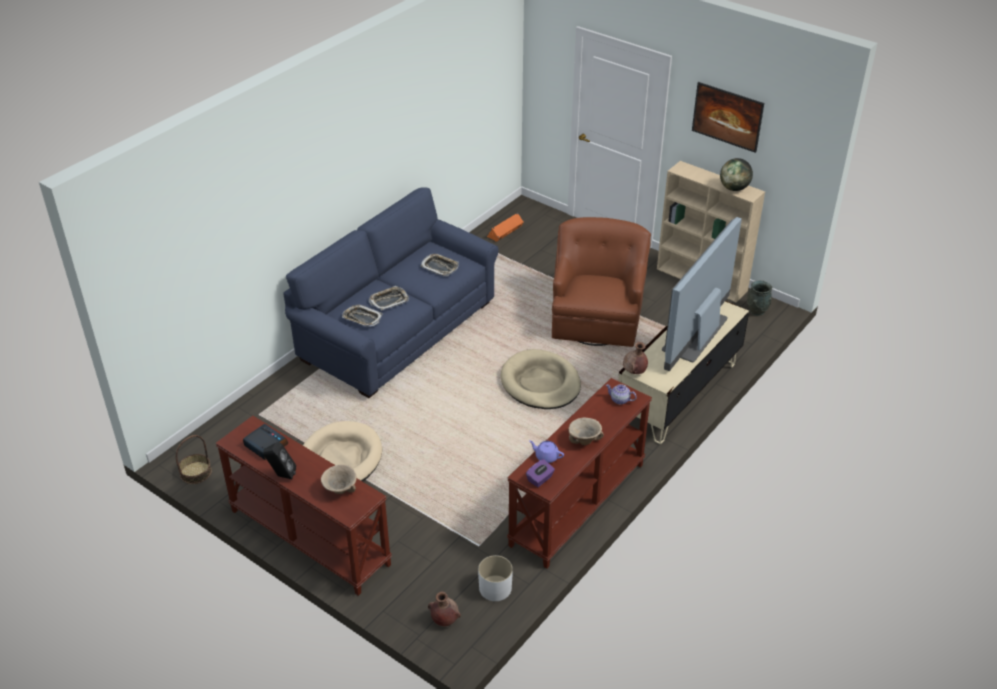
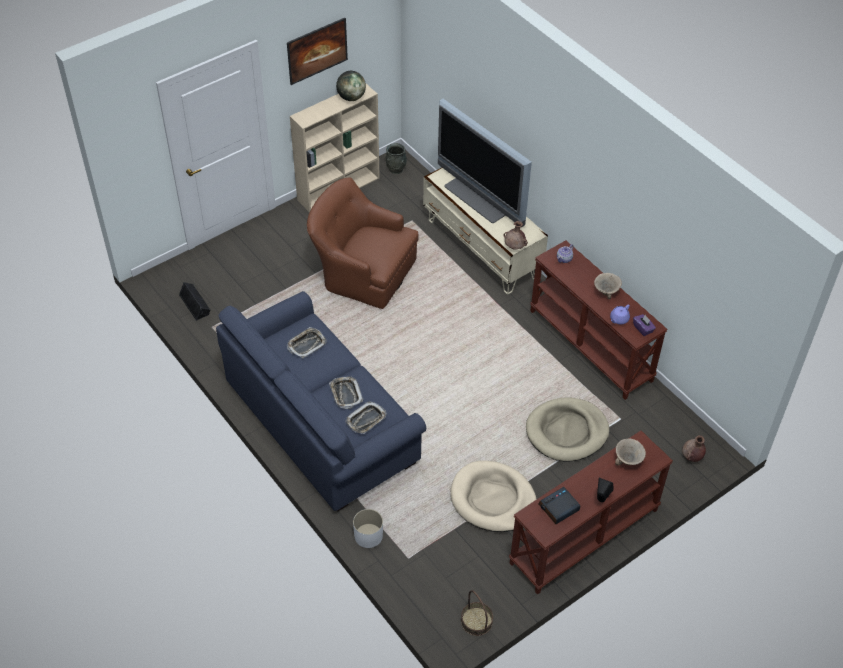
camera: 75 degrees left, 10 degrees up
white planter [478,555,513,601] -> white planter moved to [353,509,383,548]
orange speaker [487,213,524,242] -> black speaker [179,282,211,321]
beige dog bed [500,349,581,409] -> beige dog bed moved to [526,397,609,461]

